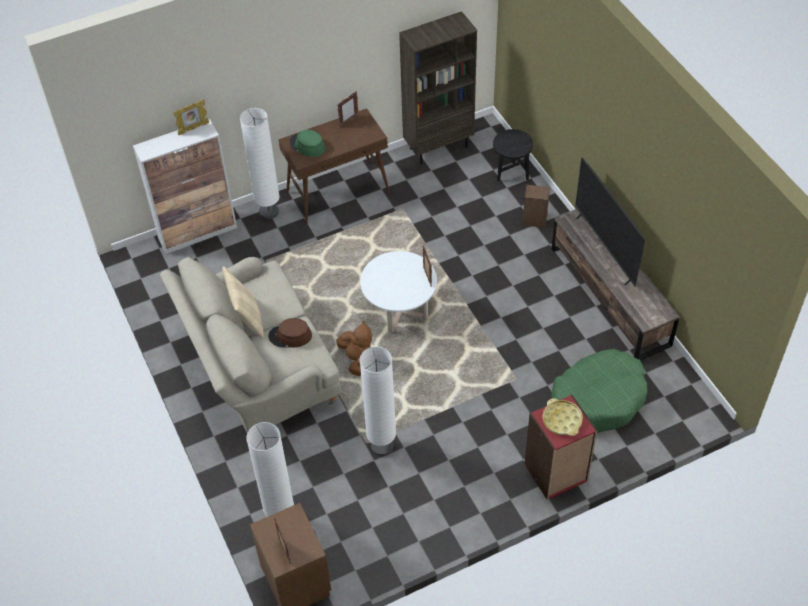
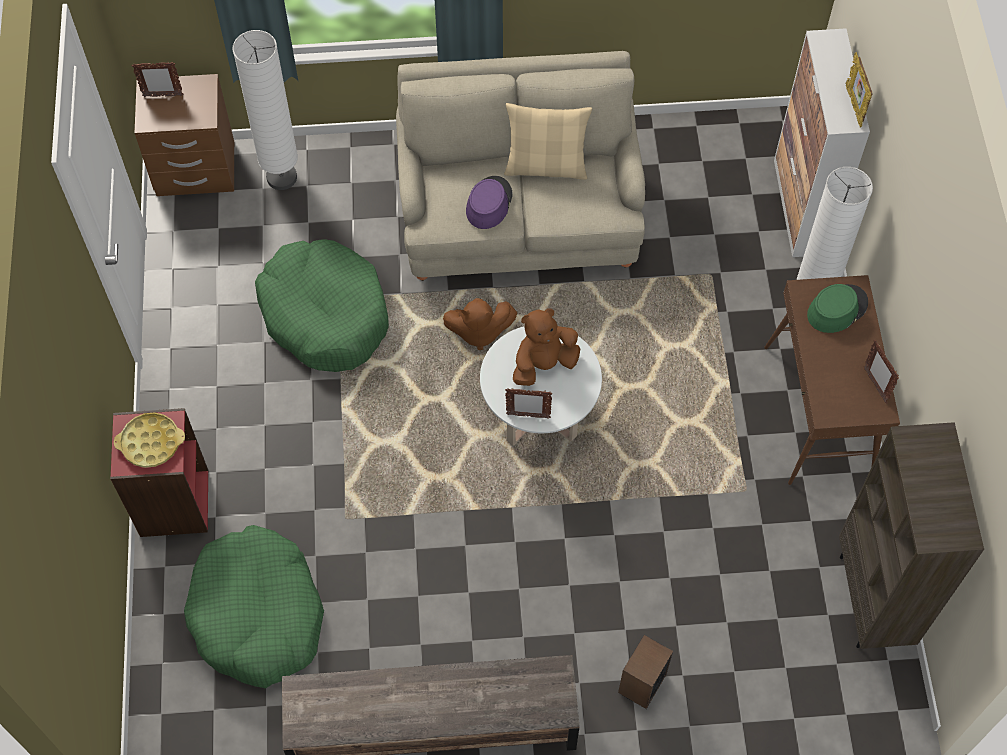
camera: 110 degrees right, 10 degrees up
brown hat [268,318,312,348] -> purple hat [466,176,512,229]
white floor lamp [360,346,396,456] -> green dog bed [255,239,389,372]
black side table [493,129,533,181] -> none
television [575,158,645,286] -> none
none -> brown plush toy [513,308,580,386]

